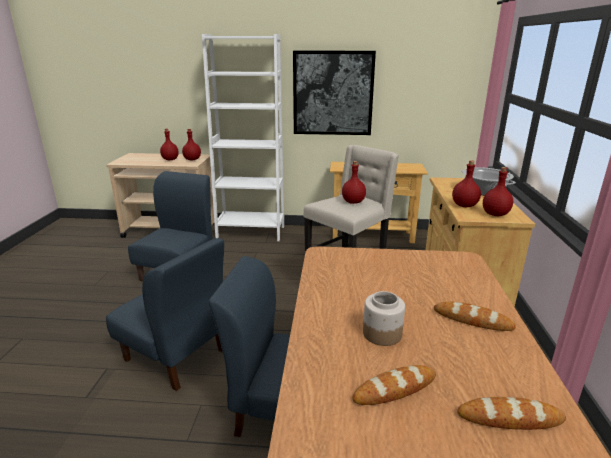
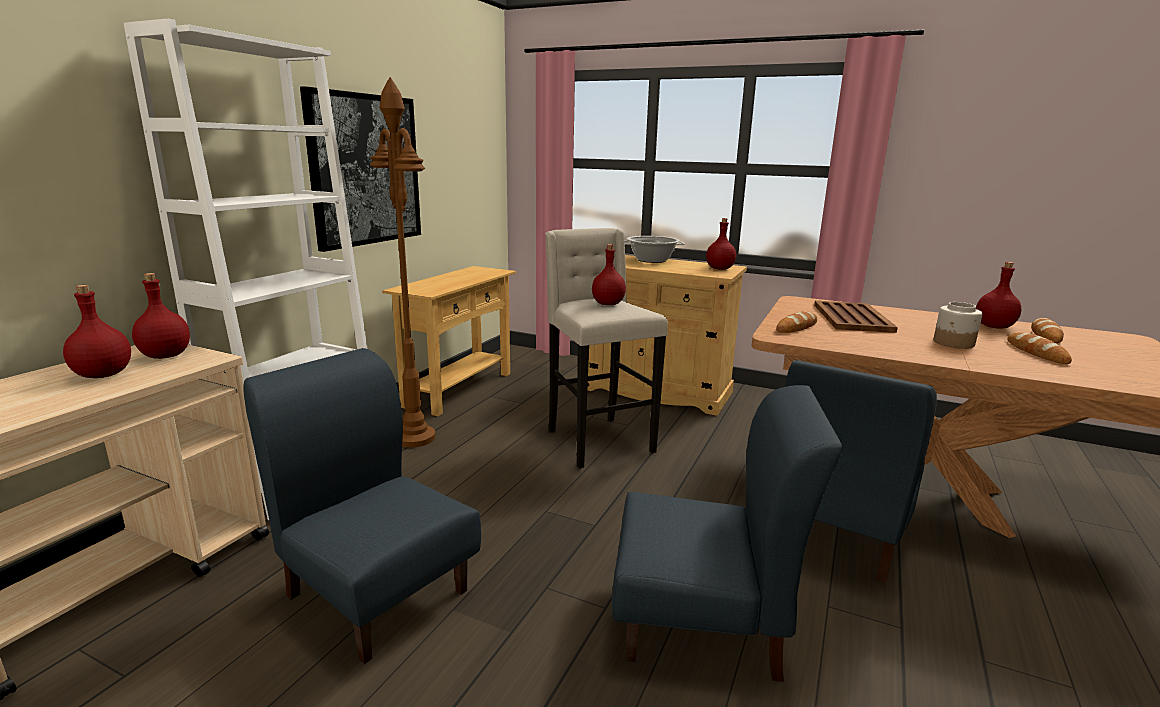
camera: 70 degrees left, 5 degrees down
blue chair [106,238,224,391] -> blue chair turned 45 degrees clockwise [612,385,843,682]
bread [434,302,516,331] -> bread moved to [776,311,817,333]
red bottle [452,161,481,207] -> red bottle moved to [976,262,1021,328]
none -> brown floor lamp [370,77,435,448]
none -> brown tray [814,301,898,333]

